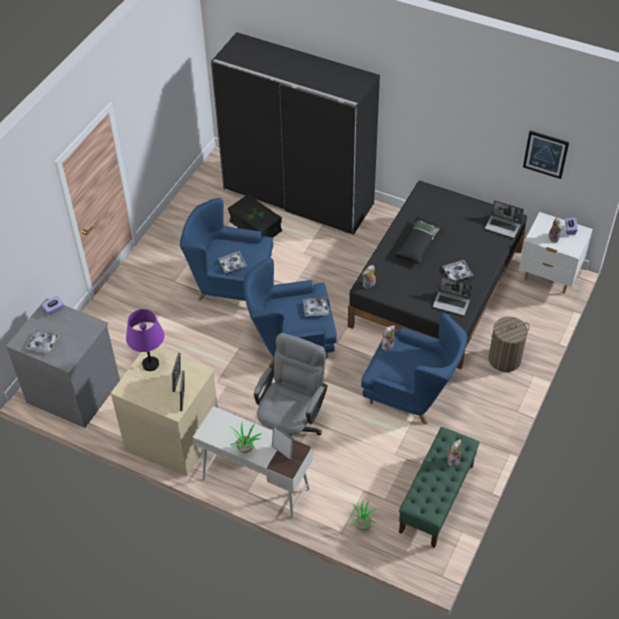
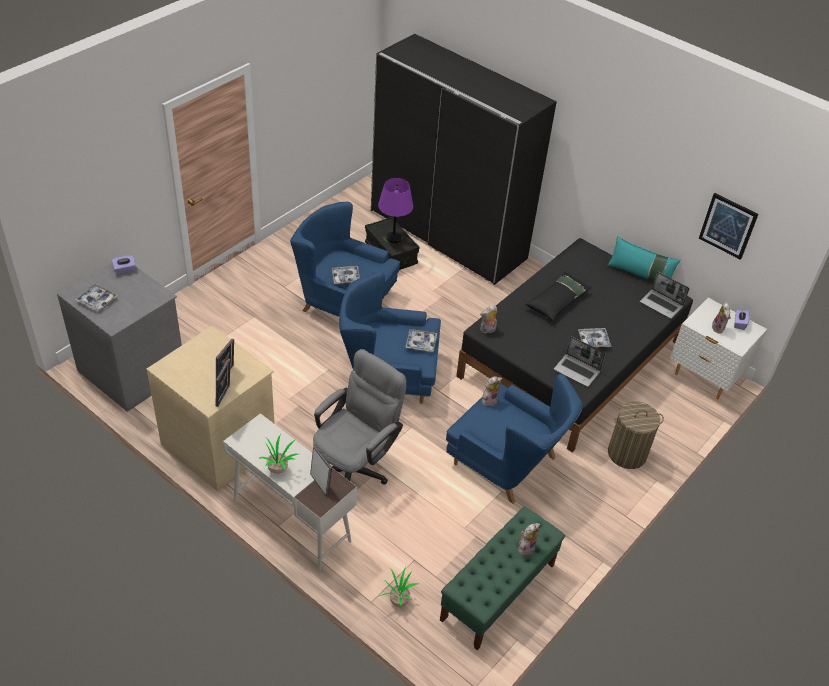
camera: 10 degrees right, 5 degrees down
purple table lamp [126,309,164,371] -> purple table lamp moved to [378,178,413,243]
none -> turquoise pillow [607,236,681,282]

